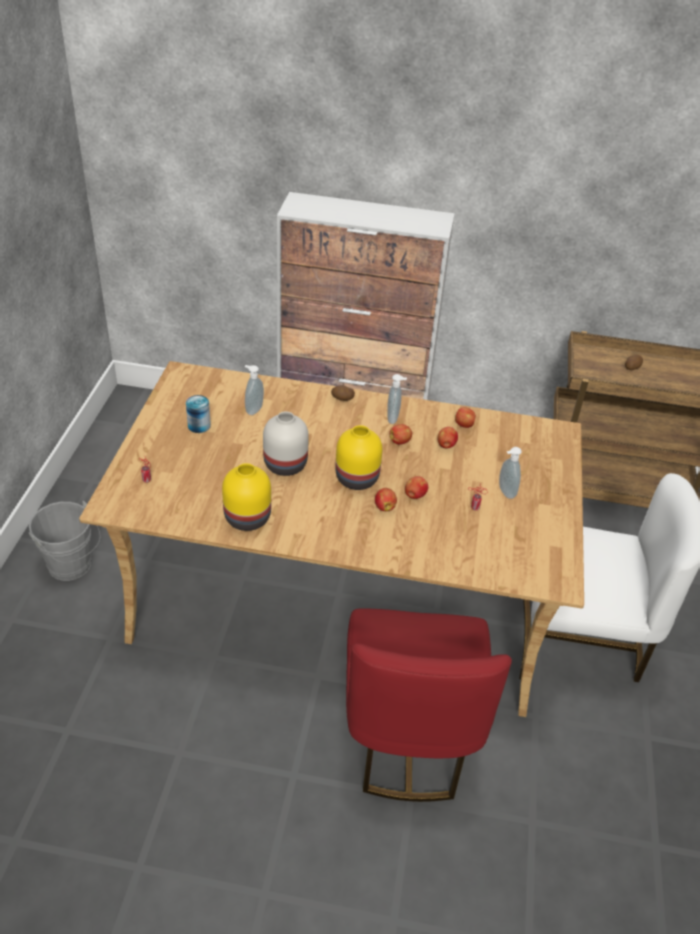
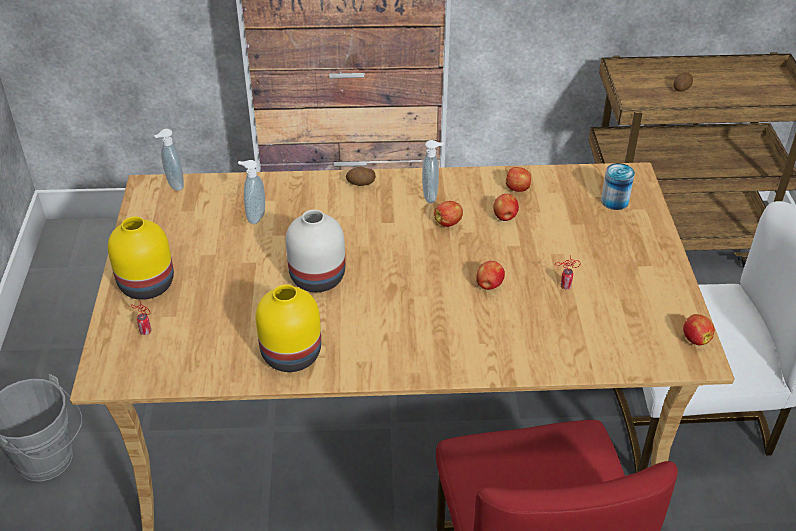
camera: 10 degrees left, 0 degrees up
can [186,395,211,433] -> can moved to [601,163,635,210]
yellow vase [335,425,382,490] -> yellow vase moved to [108,216,174,300]
apple [375,488,397,511] -> apple moved to [683,314,715,345]
soap dispenser [499,447,522,499] -> soap dispenser moved to [154,129,184,191]

